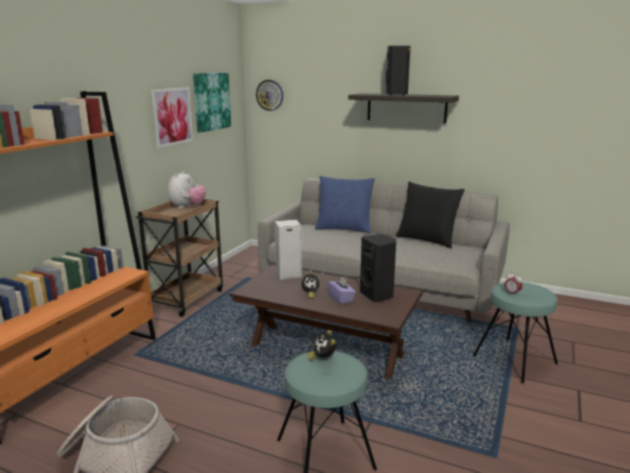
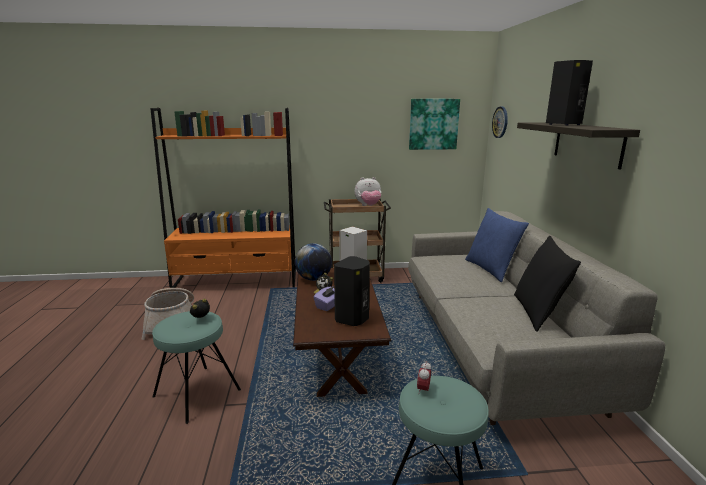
camera: 60 degrees right, 0 degrees up
picture [151,88,193,148] -> none
none -> globe [295,243,332,281]

